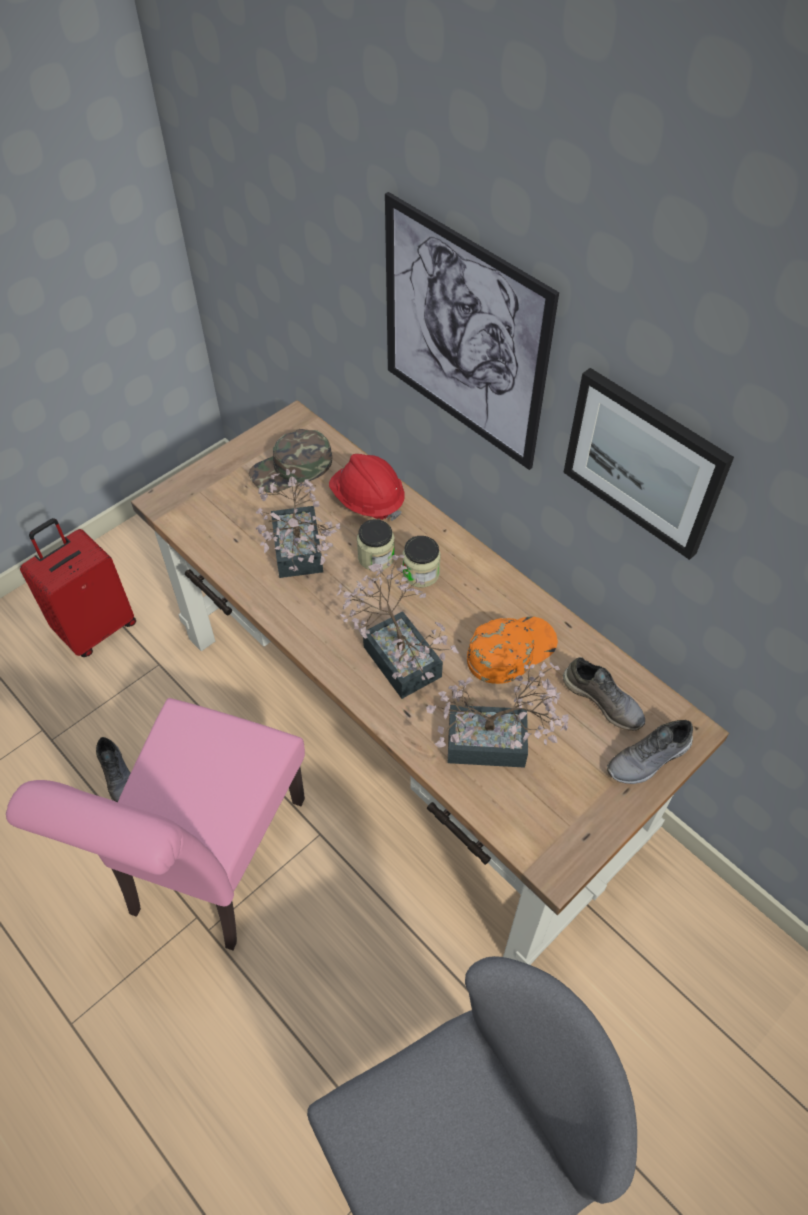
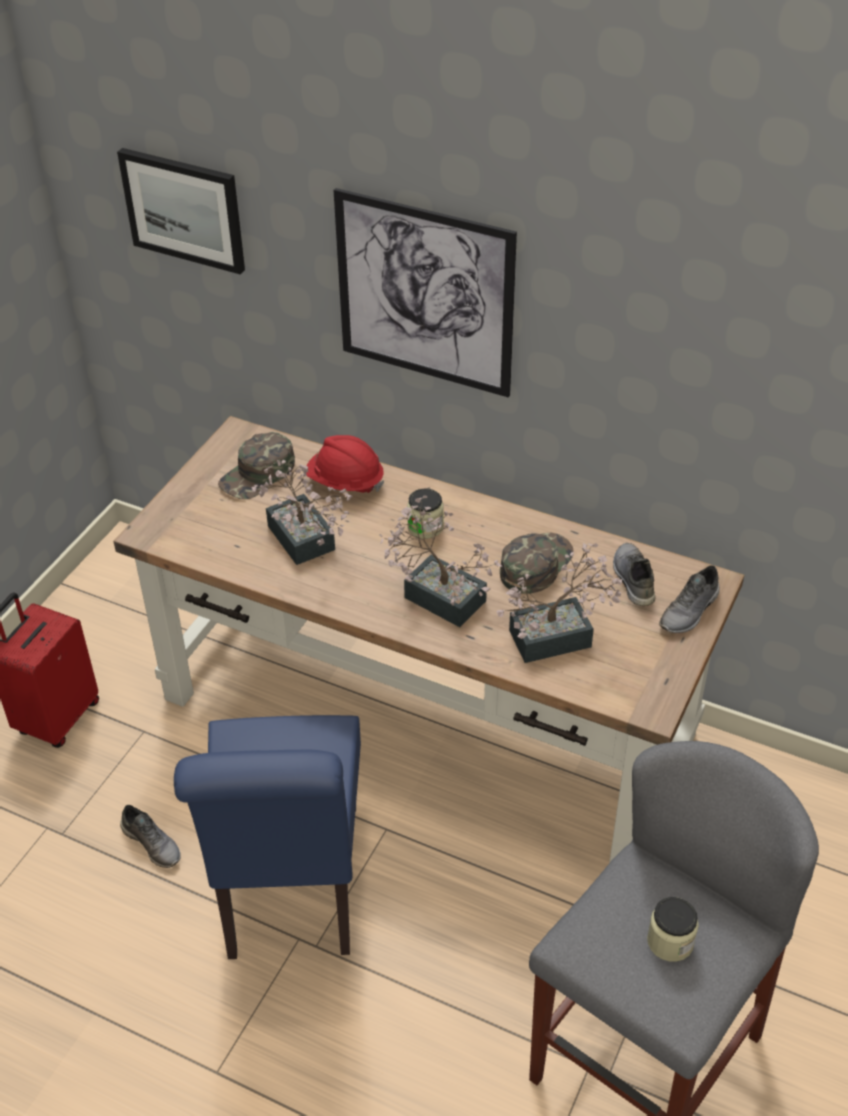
camera: 20 degrees left, 10 degrees down
pink chair [6,698,305,951] -> blue chair [174,715,361,959]
jar [357,519,395,571] -> jar moved to [647,897,699,962]
orange cap [467,617,558,684] -> green cap [500,533,574,594]
picture [563,368,734,560] -> picture moved to [117,148,245,274]
grey shoe [563,657,645,731] -> grey shoe turned 120 degrees counterclockwise [613,543,655,606]

